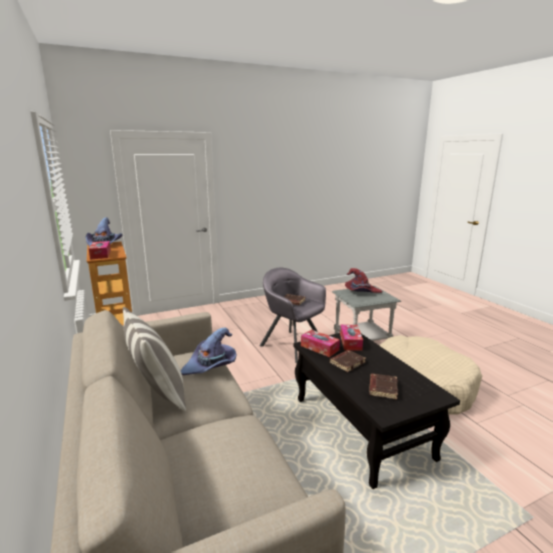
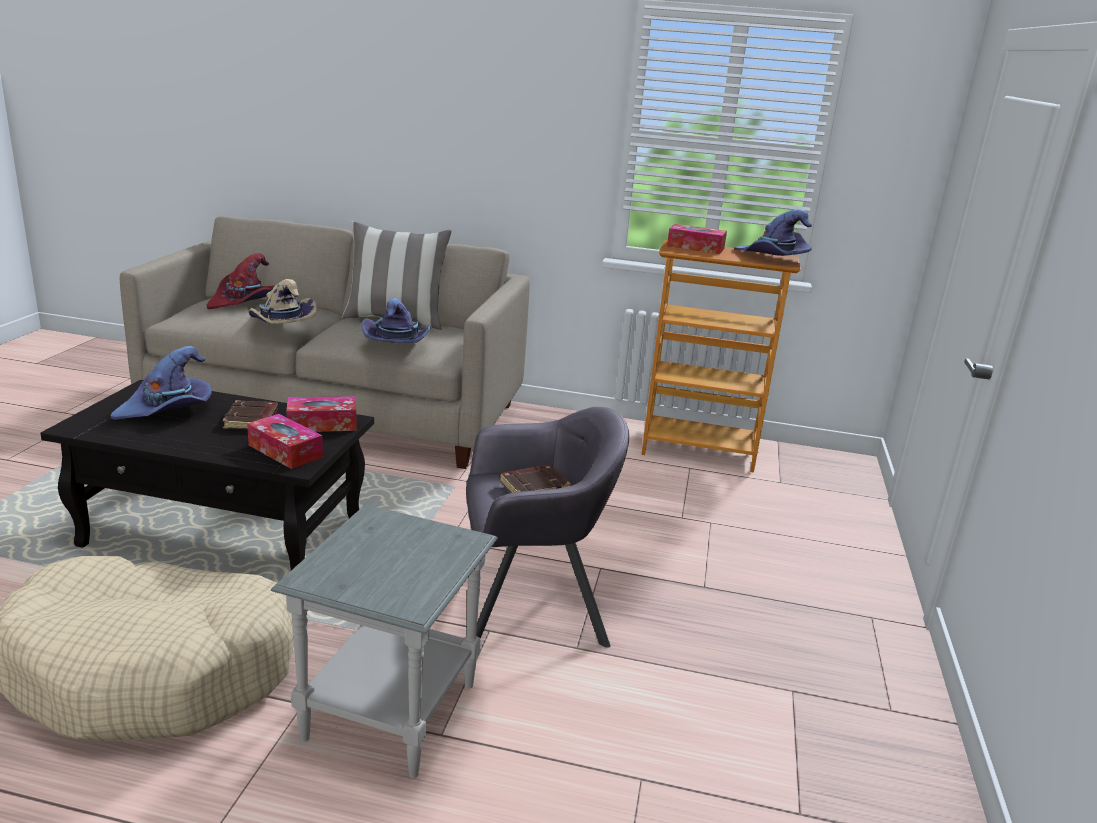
camera: 125 degrees right, 5 degrees up
red hat [345,268,383,293] -> red hat moved to [206,253,274,309]
brown book [369,374,398,400] -> purple hat [111,346,212,420]
none -> beige hat [249,279,317,324]

